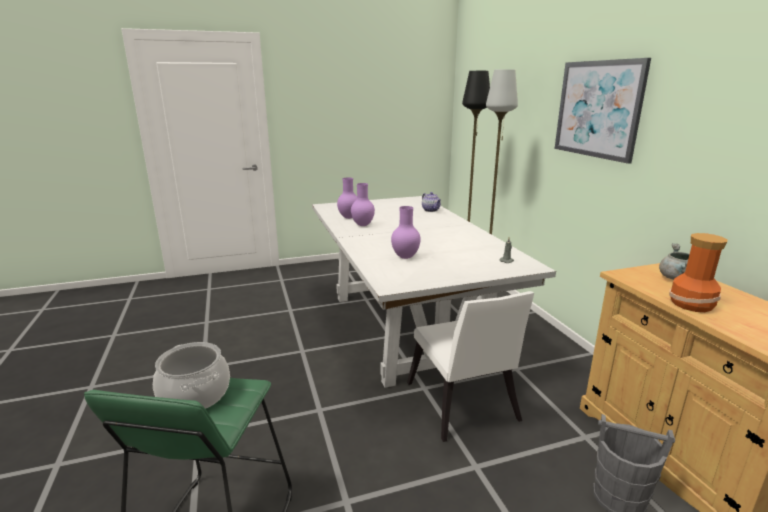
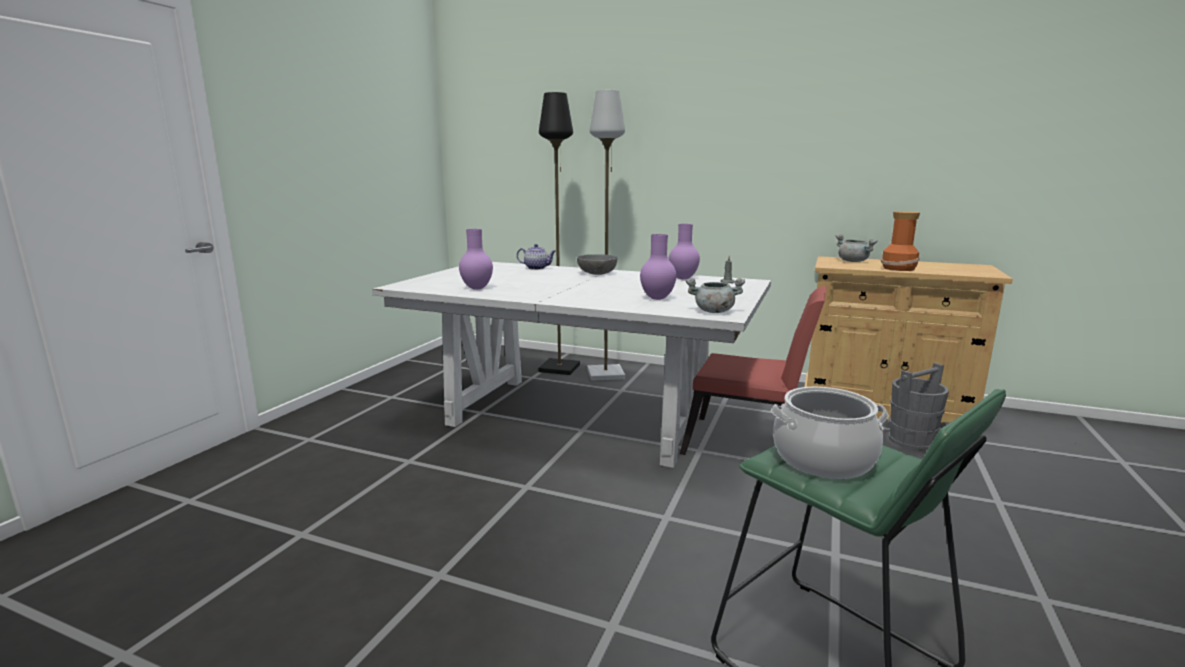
camera: 50 degrees left, 5 degrees down
purple vase [351,183,375,226] -> purple vase moved to [669,224,700,280]
white chair [407,291,534,442] -> red chair [680,286,827,455]
picture [555,58,651,164] -> none
none -> grey bowl [577,254,617,275]
none -> grey cooking pot [685,278,745,313]

